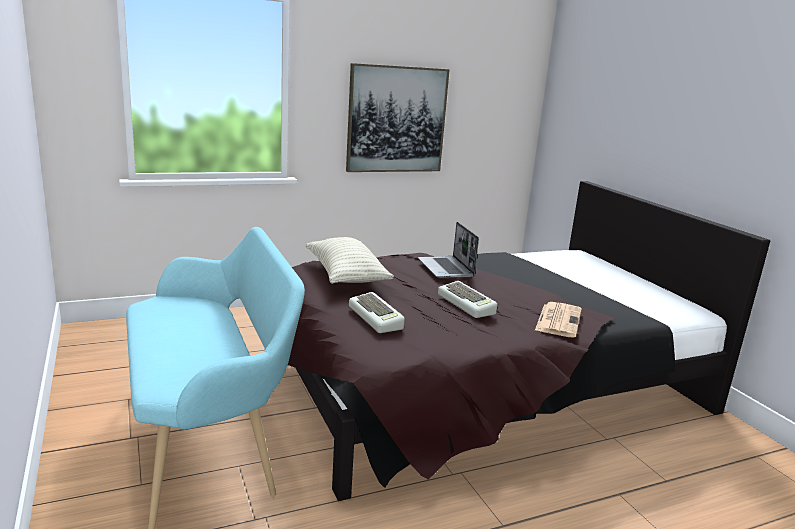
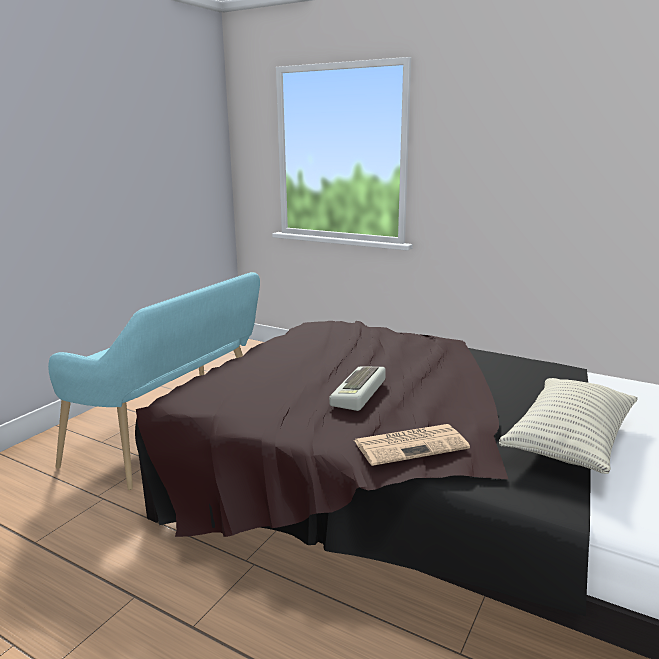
camera: 55 degrees right, 0 degrees up
pillow [305,237,394,284] -> pillow moved to [499,378,638,474]
picture [346,63,450,172] -> none
keyboard [349,292,405,333] -> none
laptop [418,222,479,278] -> none

